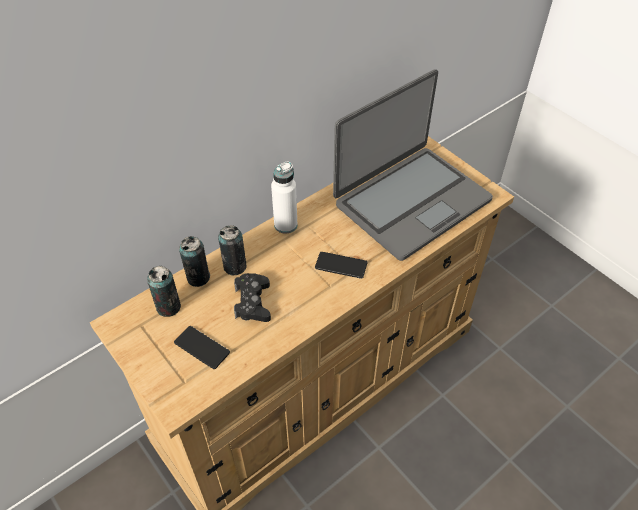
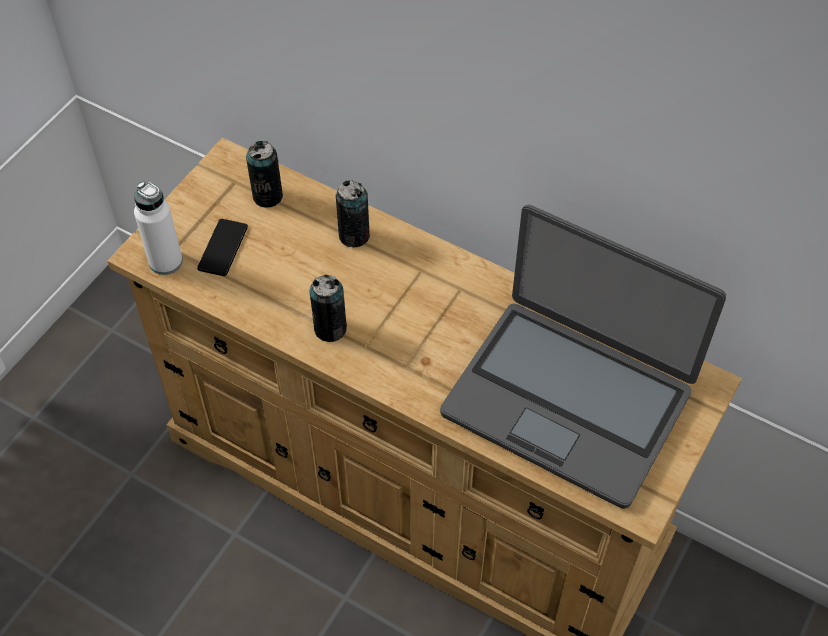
camera: 70 degrees right, 5 degrees up
can [179,236,210,287] -> can moved to [310,274,347,342]
black game controller [234,273,271,322] -> none
white bottle [271,162,298,234] -> white bottle moved to [134,181,183,275]
phone [315,252,367,279] -> none

